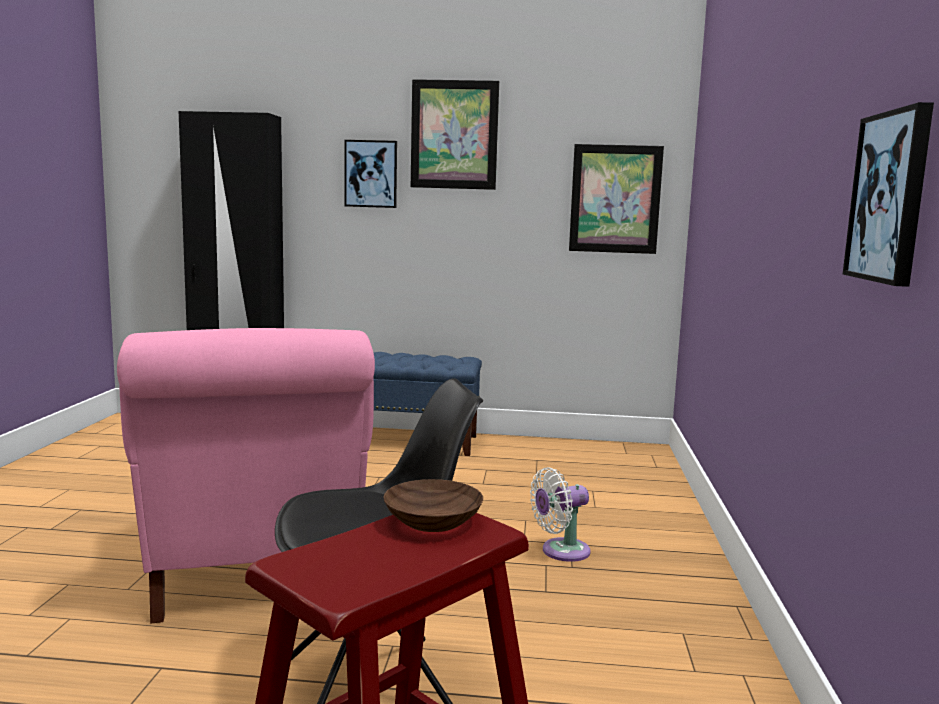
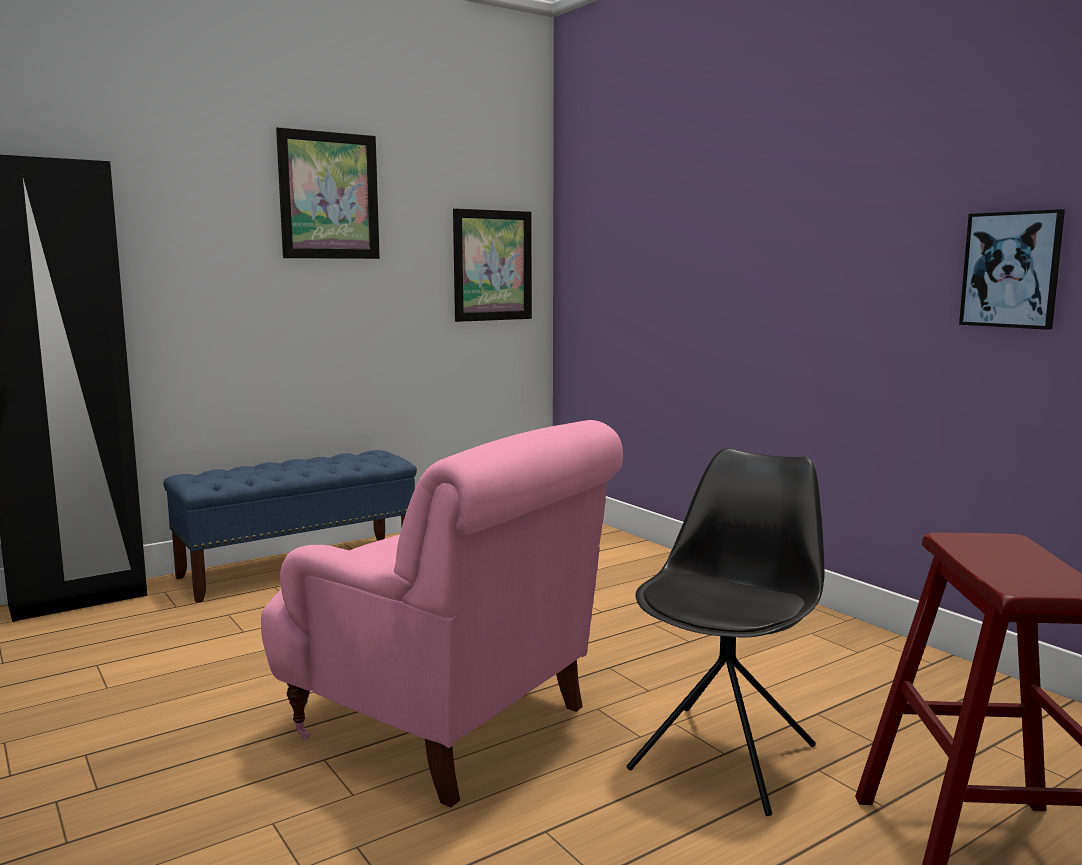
camera: 40 degrees left, 0 degrees up
picture [345,140,397,208] -> none
brown bowl [383,479,483,532] -> none
white fan [530,467,591,562] -> none

